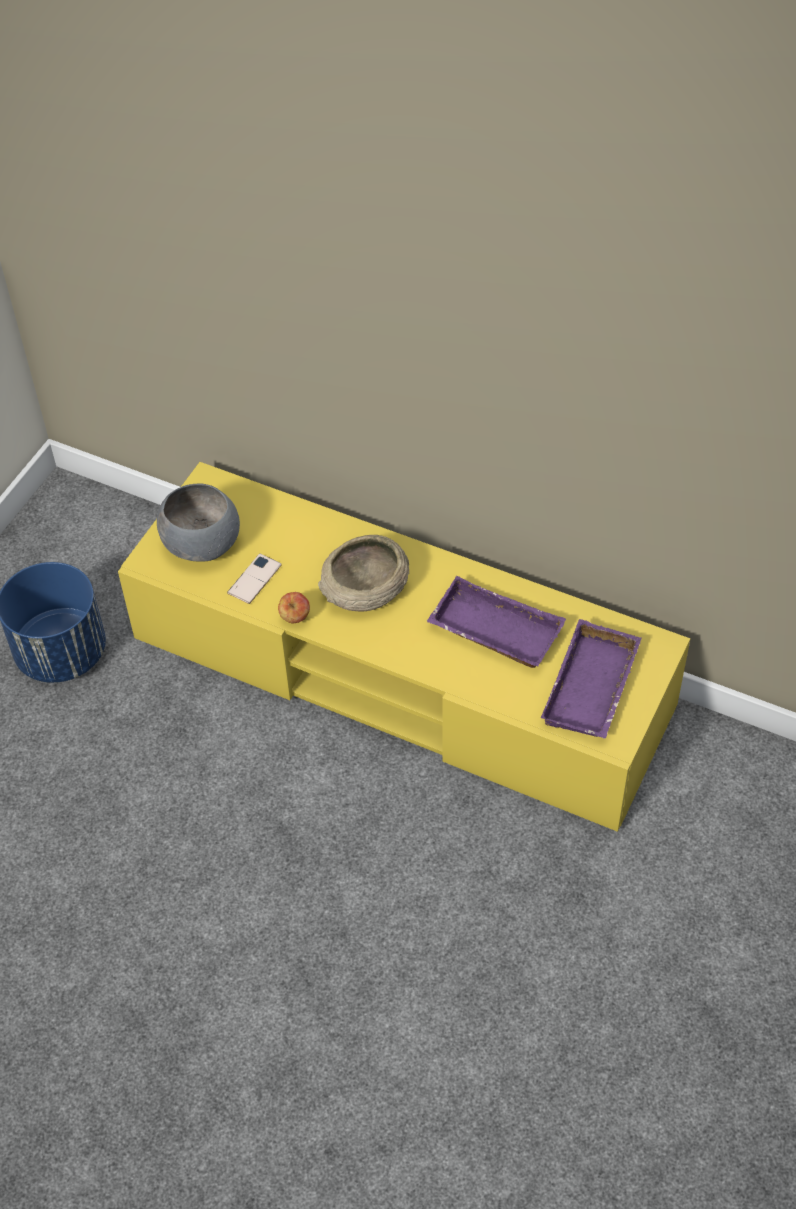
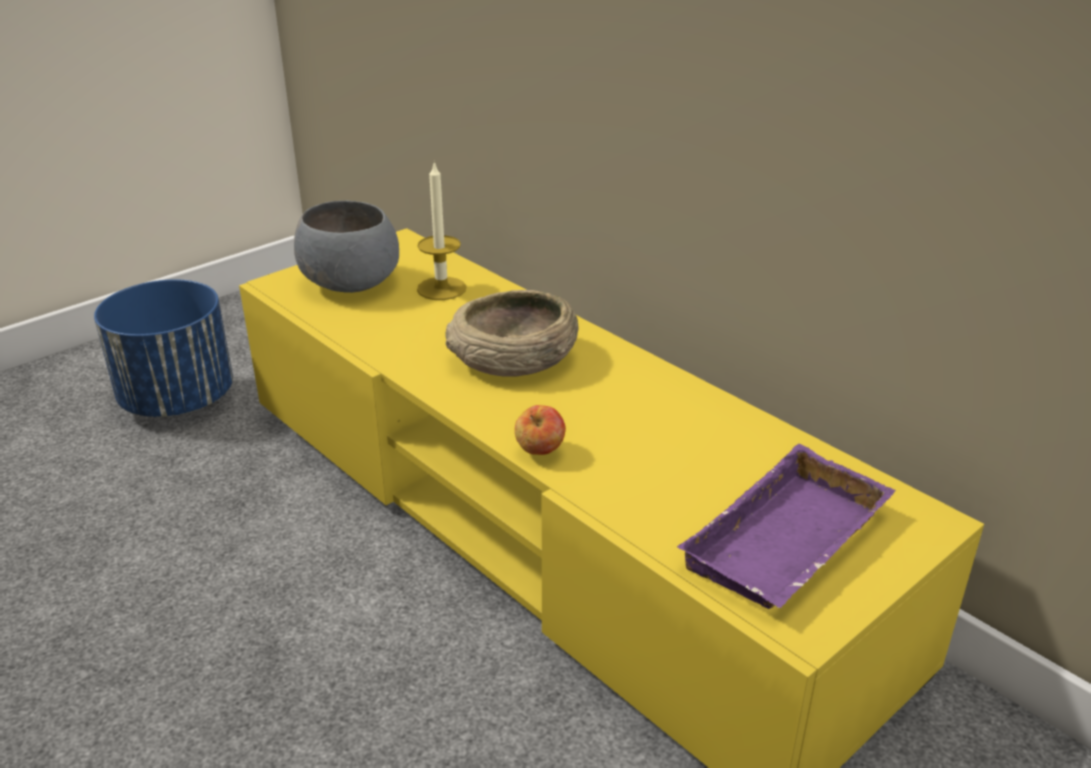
camera: 20 degrees right, 20 degrees down
phone [227,554,282,604] -> none
apple [278,592,310,623] -> apple moved to [515,405,566,455]
purple tray [427,576,566,668] -> none
none -> candle [417,162,466,300]

